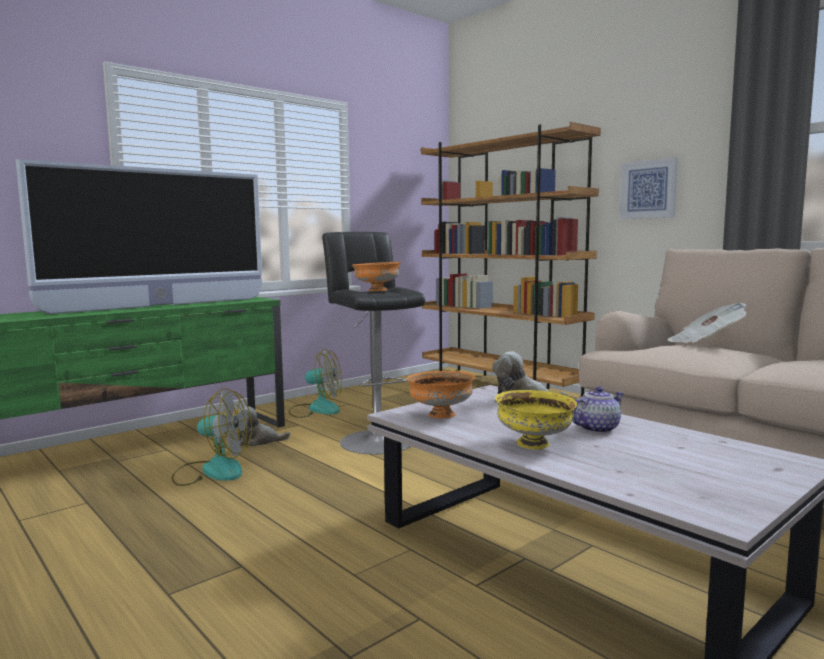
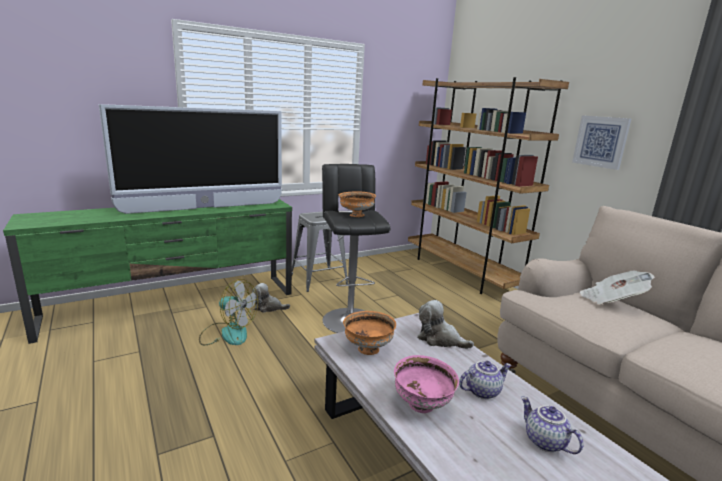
camera: 10 degrees right, 10 degrees up
fan [289,349,342,418] -> grey stool [292,211,348,292]
yellow bowl [495,390,577,449] -> pink bowl [394,355,459,413]
none -> teapot [521,397,583,454]

